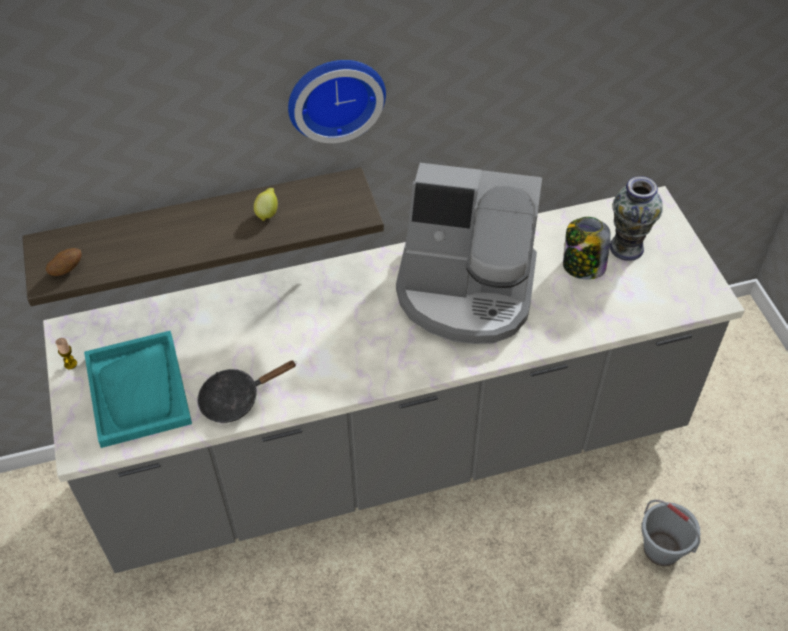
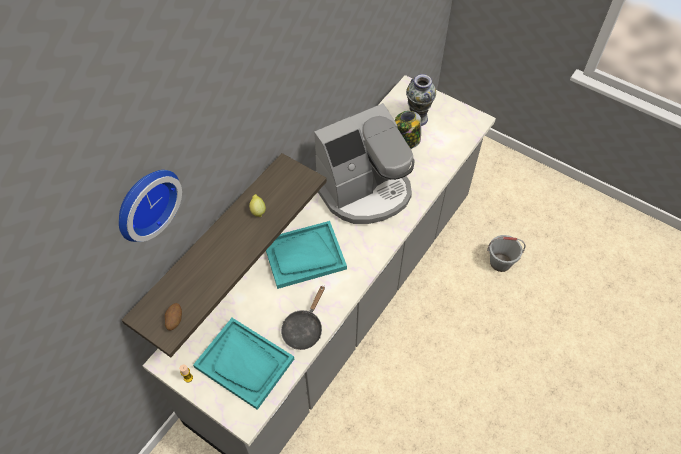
camera: 40 degrees left, 5 degrees up
wall clock [288,60,386,143] -> wall clock moved to [119,170,182,242]
none -> turquoise tray [266,221,347,289]

